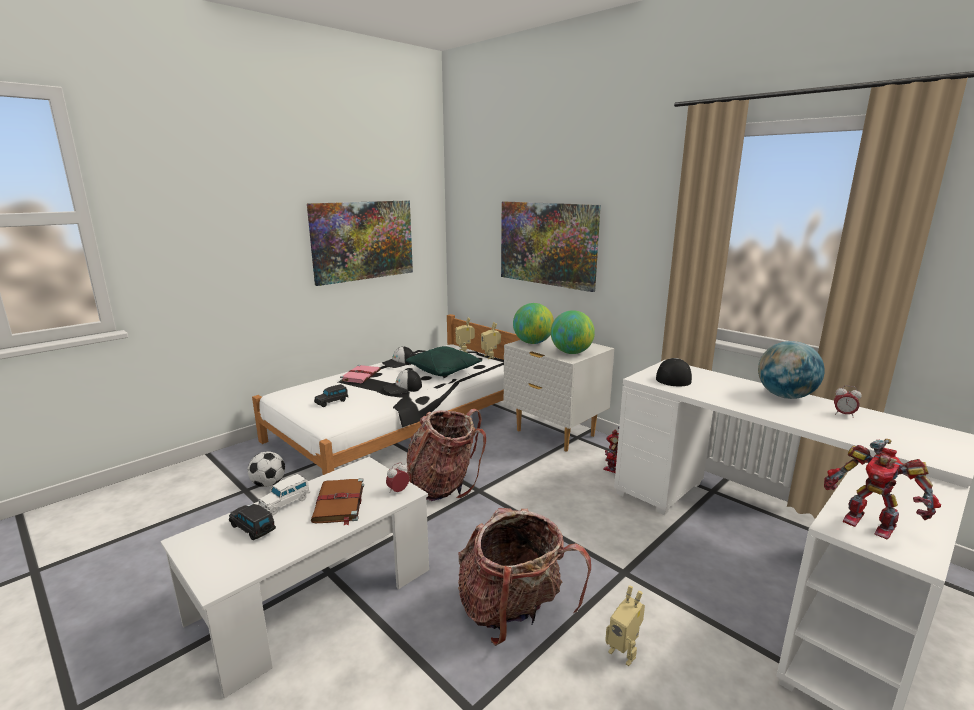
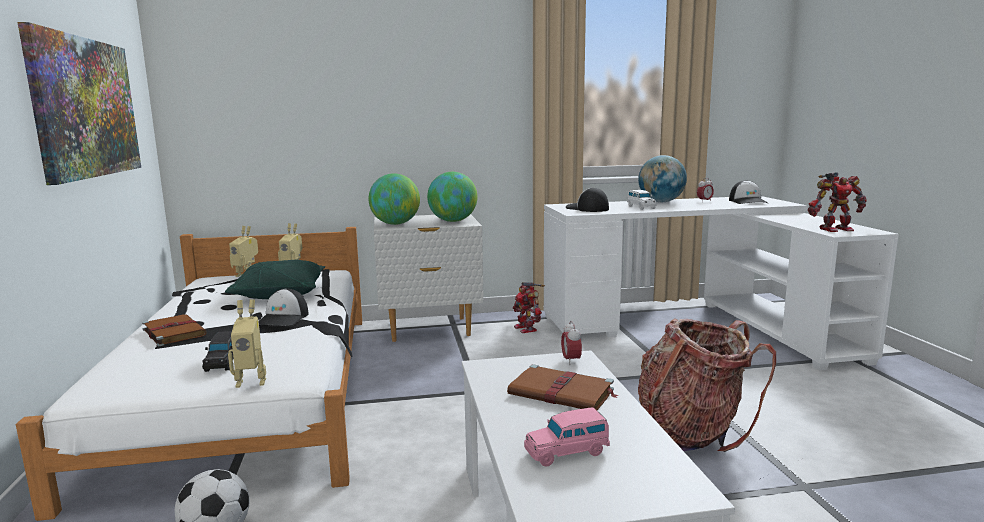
camera: 55 degrees left, 5 degrees down
black toy car [229,504,276,540] -> pink toy car [524,407,610,467]
white toy car [258,474,310,515] -> white toy car moved to [627,190,657,210]
pink book [340,365,380,383] -> brown book [142,314,207,347]
cap [382,346,415,368] -> cap moved to [729,180,768,204]
backpack [407,409,486,501] -> none
picture [501,202,601,292] -> none
toy robot [605,585,645,666] -> toy robot moved to [228,299,266,388]

